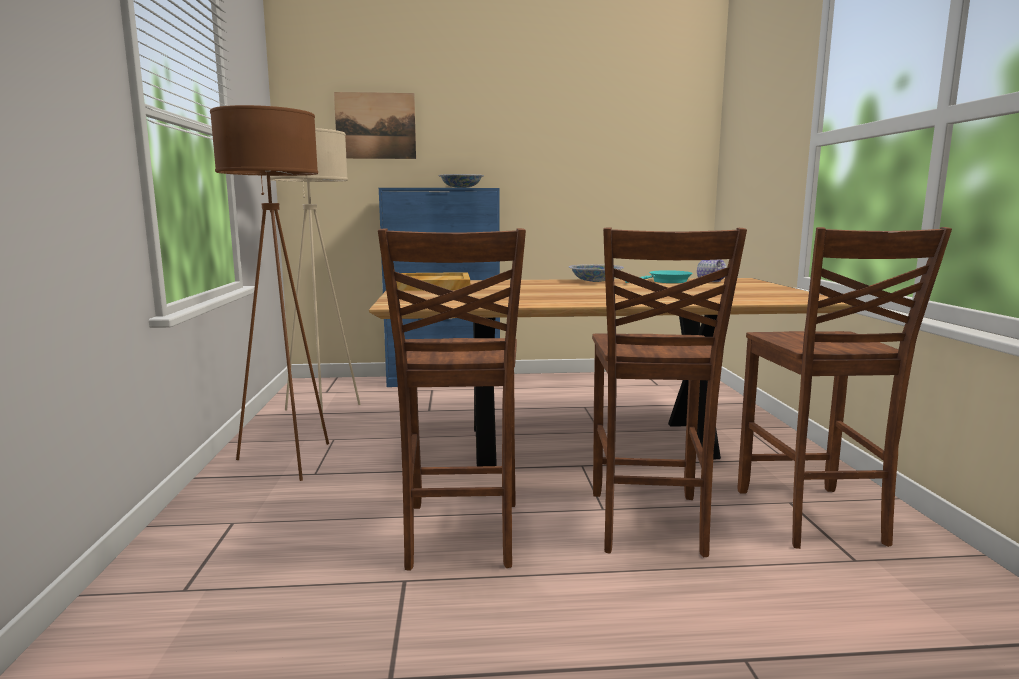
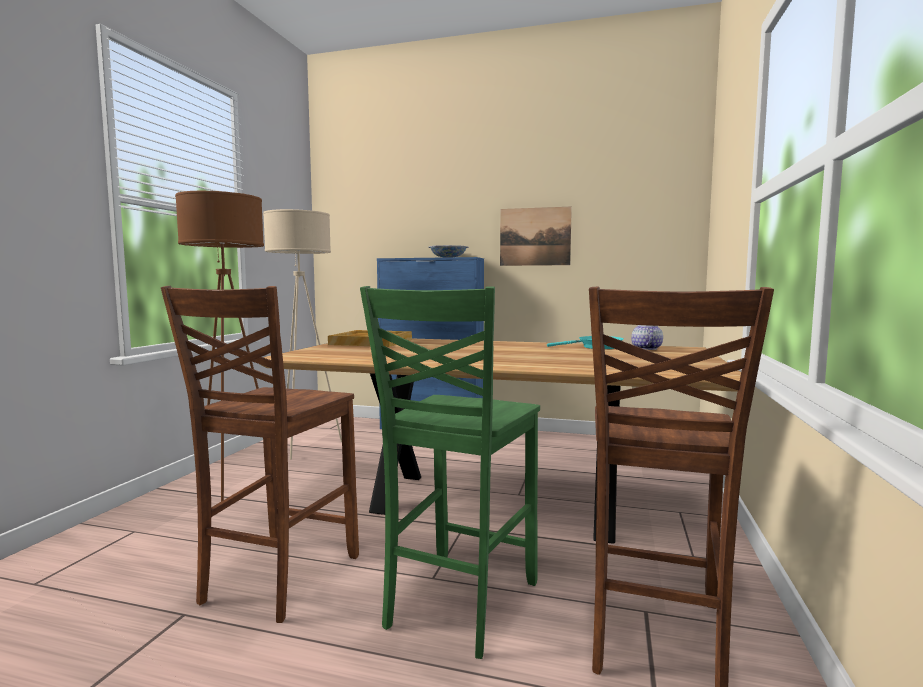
camera: 20 degrees right, 5 degrees down
picture [334,92,416,159] -> picture moved to [500,206,572,266]
bowl [569,264,624,282] -> none
brown chair [592,227,747,557] -> green chair [360,286,540,659]

